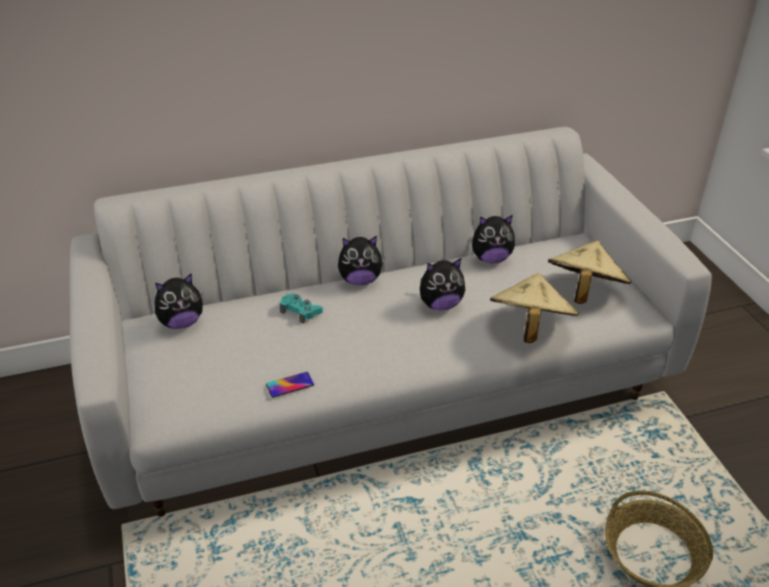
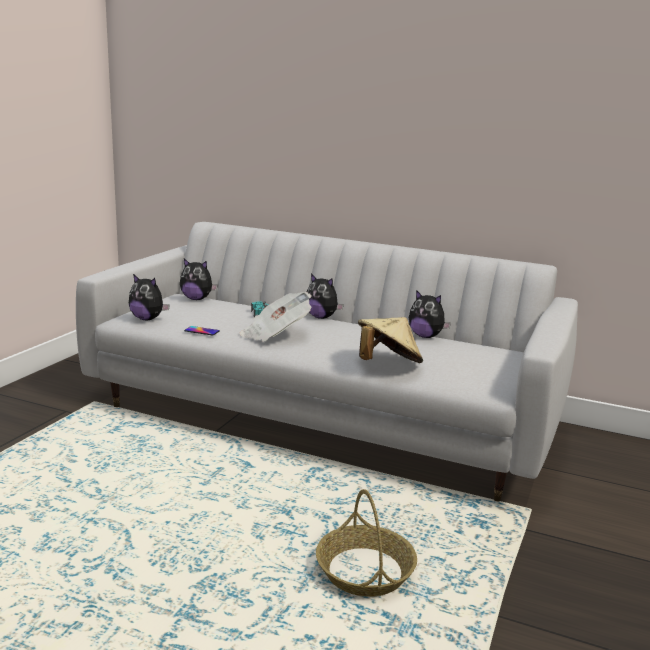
camera: 40 degrees right, 20 degrees down
plush toy [420,258,465,310] -> plush toy moved to [129,274,170,320]
beige hat [548,241,631,304] -> none
none -> newspaper [240,292,312,341]

